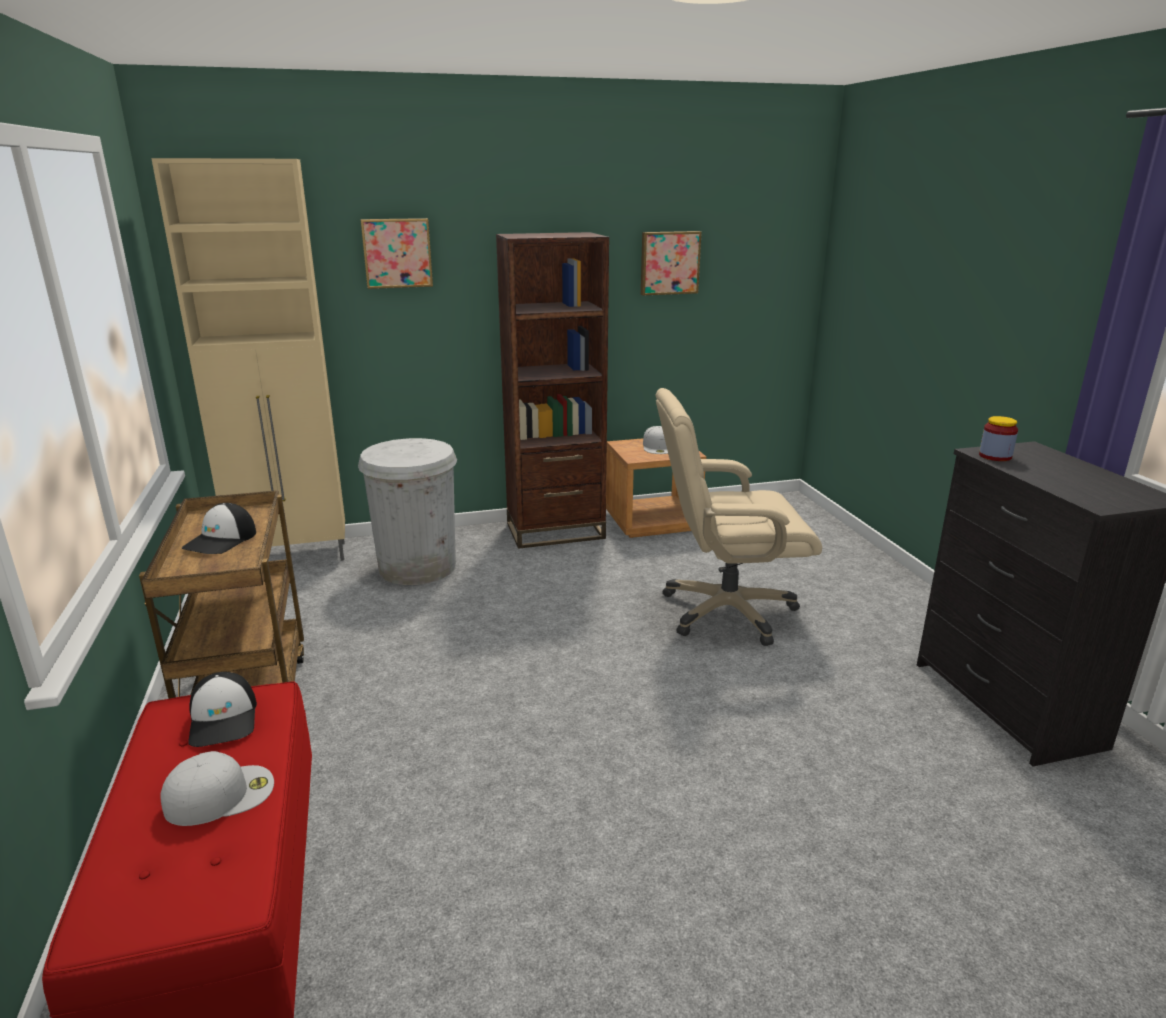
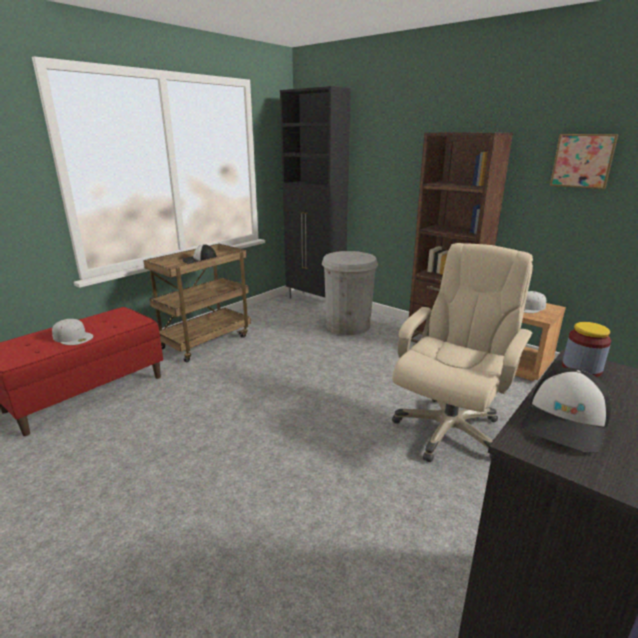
camera: 55 degrees right, 0 degrees up
beige cabinet [151,158,345,561] -> black cabinet [280,86,351,298]
cap [188,672,257,747] -> cap moved to [521,368,611,453]
picture [361,218,433,289] -> none
beige office chair [655,388,822,646] -> beige office chair turned 75 degrees clockwise [392,243,533,462]

